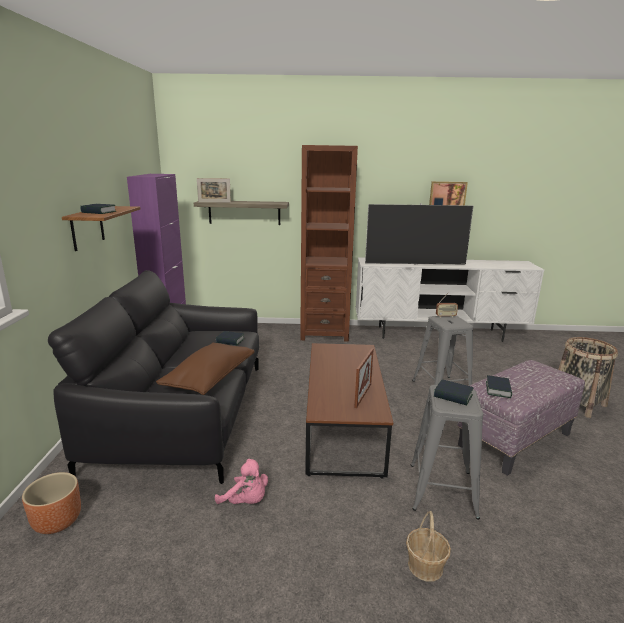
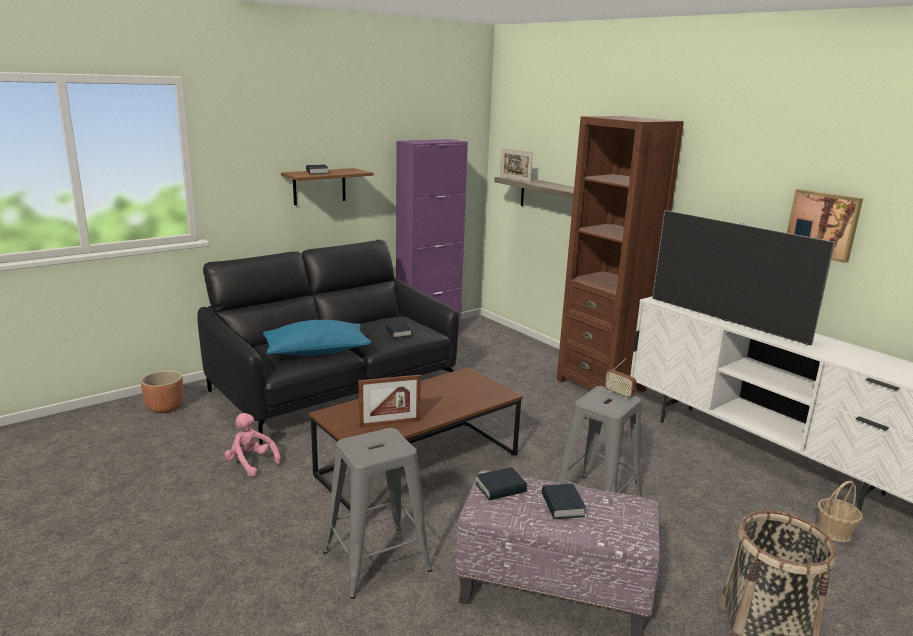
camera: 50 degrees right, 0 degrees up
brown pillow [156,343,255,395] -> blue pillow [263,320,371,356]
pink plush toy [215,459,268,504] -> pink plush toy turned 135 degrees clockwise [224,413,281,477]
basket [406,511,451,582] -> basket moved to [817,481,863,542]
book [434,379,474,406] -> book moved to [542,484,586,519]

